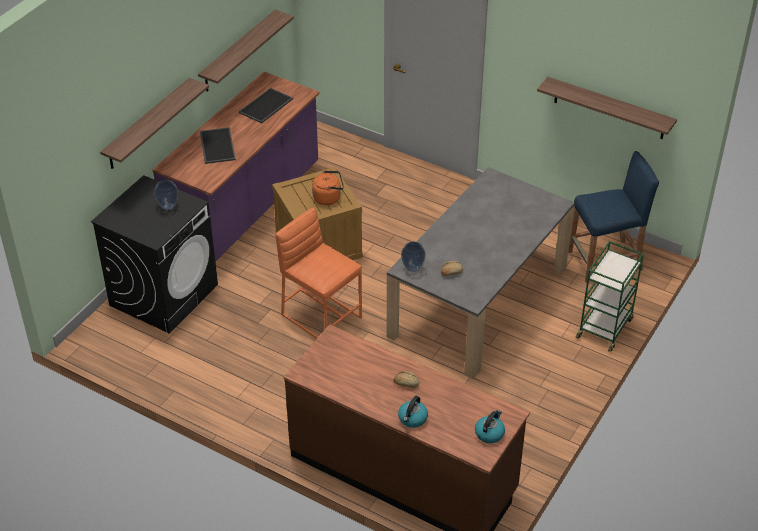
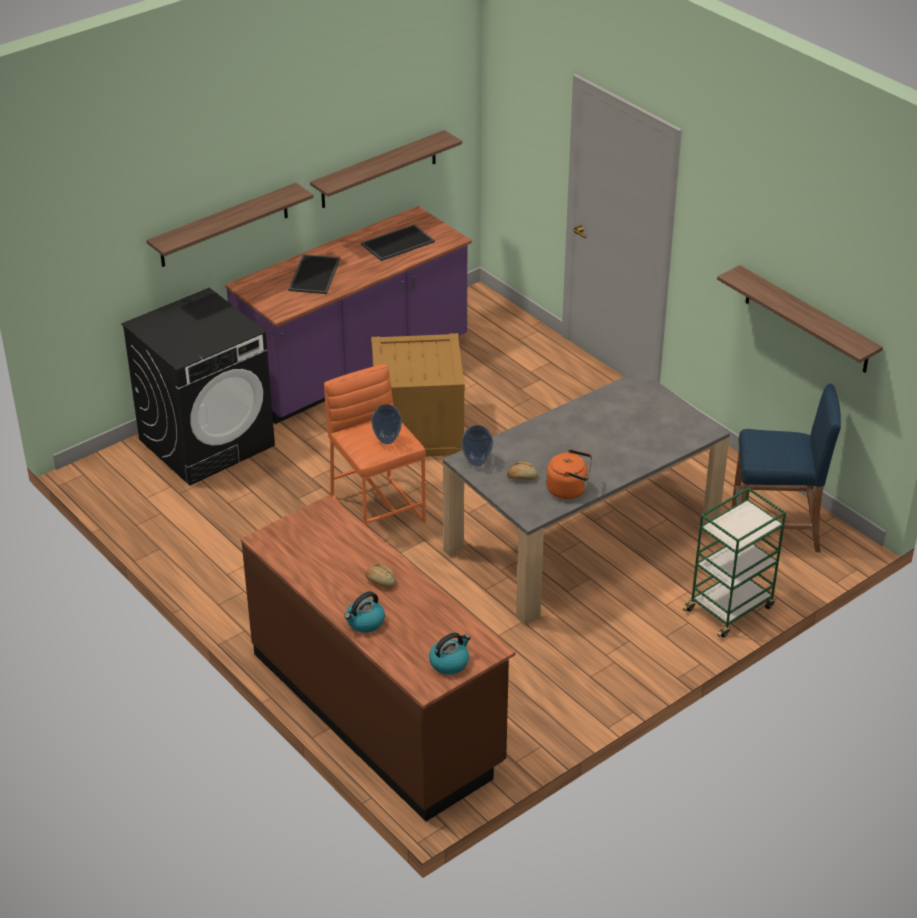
camera: 20 degrees right, 5 degrees down
vase [154,180,178,210] -> vase moved to [371,404,402,444]
orange kettle [312,171,344,205] -> orange kettle moved to [546,449,592,499]

